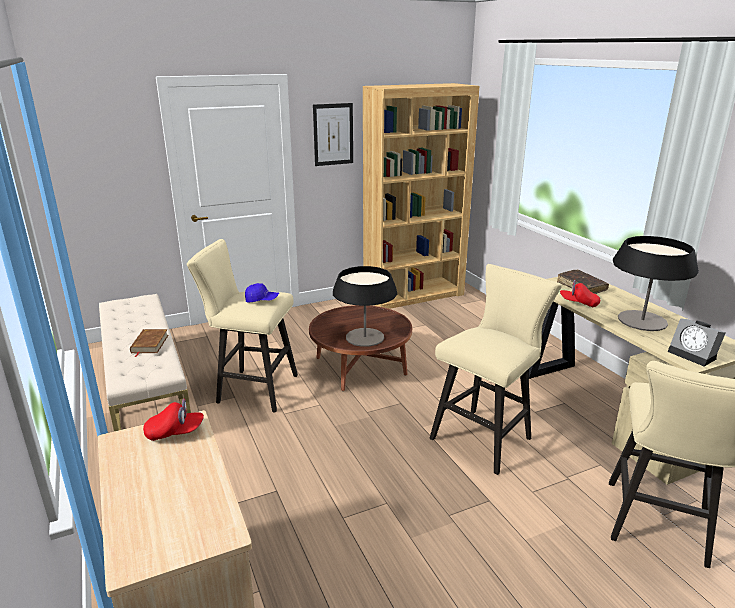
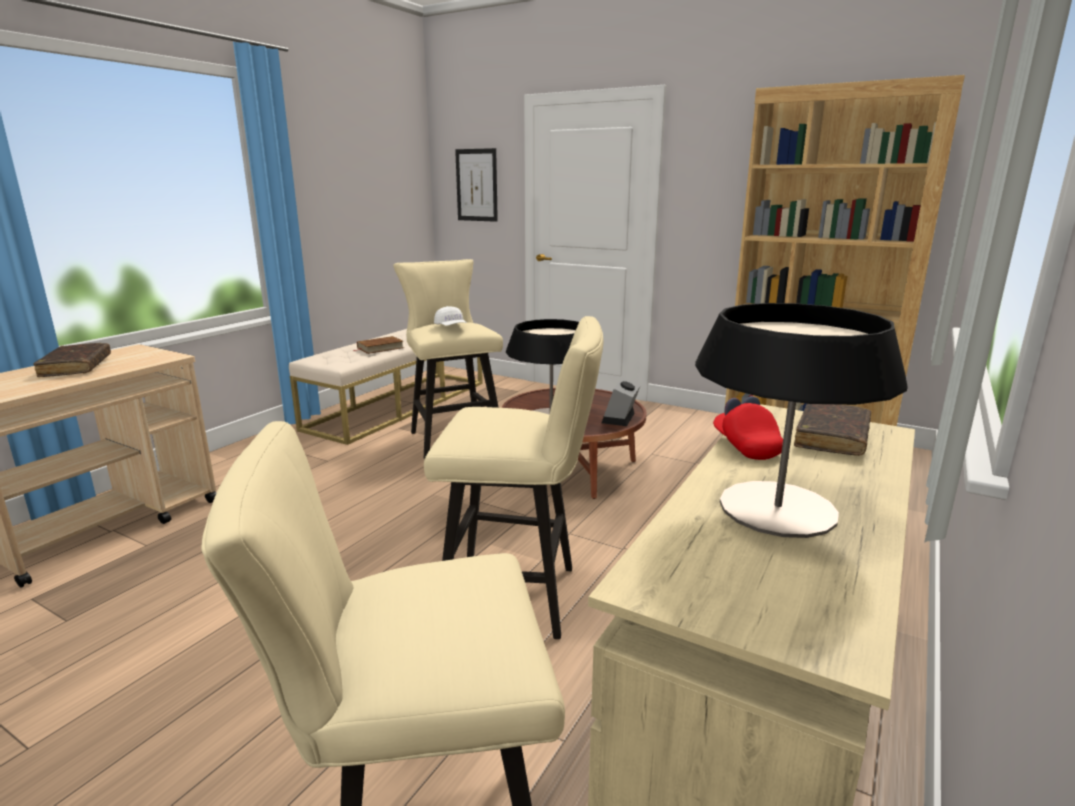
camera: 55 degrees right, 5 degrees down
red cap [143,399,204,441] -> none
blue cap [245,283,279,302] -> white cap [434,306,467,326]
picture [313,103,353,166] -> picture moved to [455,148,498,222]
alarm clock [668,318,725,367] -> alarm clock moved to [602,378,640,426]
none -> brown book [33,343,111,377]

